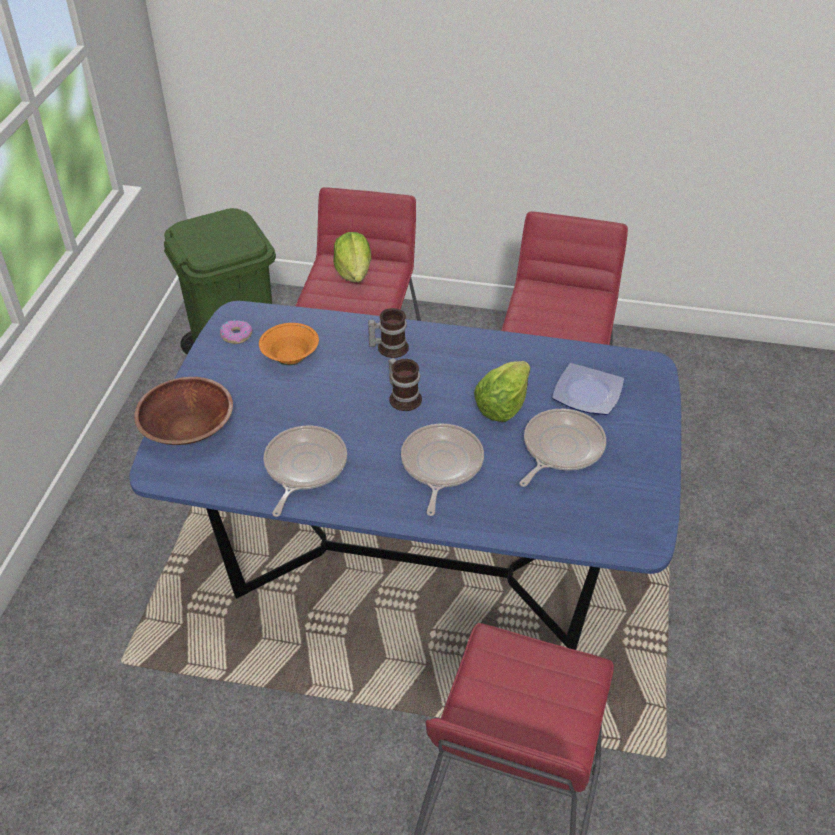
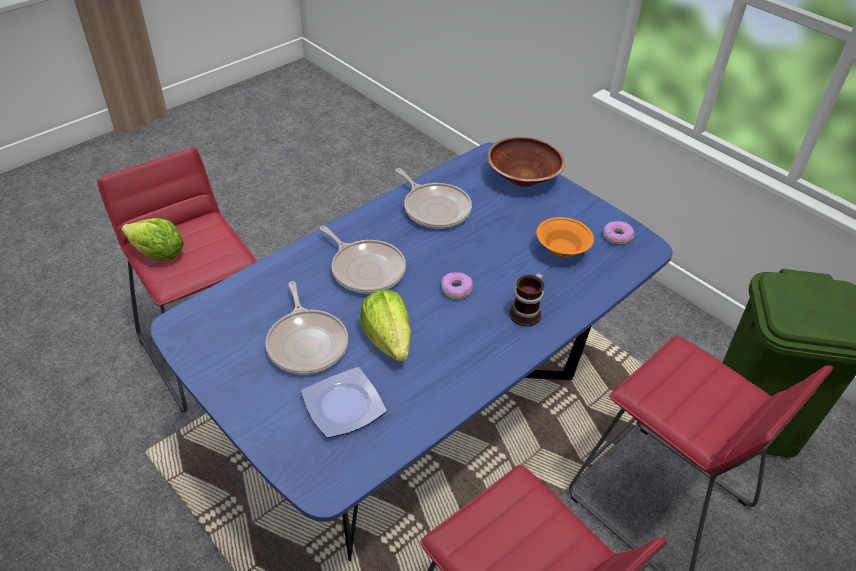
camera: 125 degrees right, 0 degrees up
lettuce [333,232,371,282] -> lettuce moved to [121,218,184,261]
mug [388,358,422,411] -> donut [441,272,473,299]

